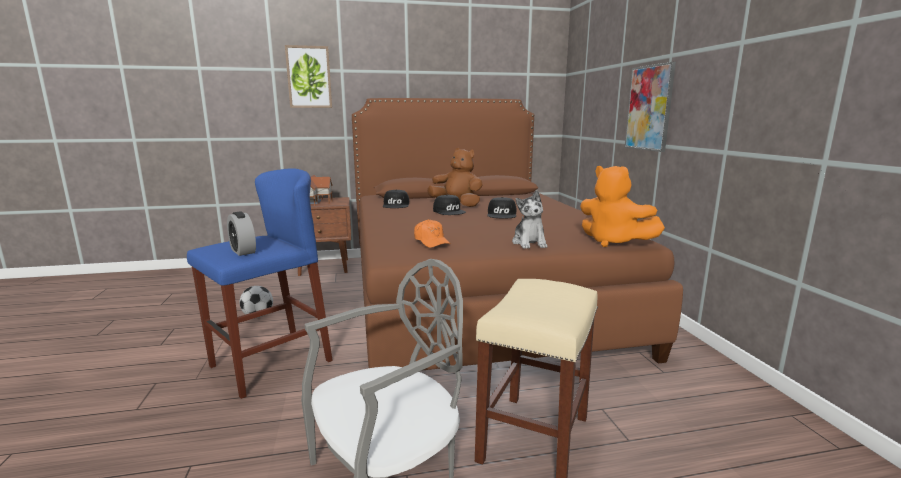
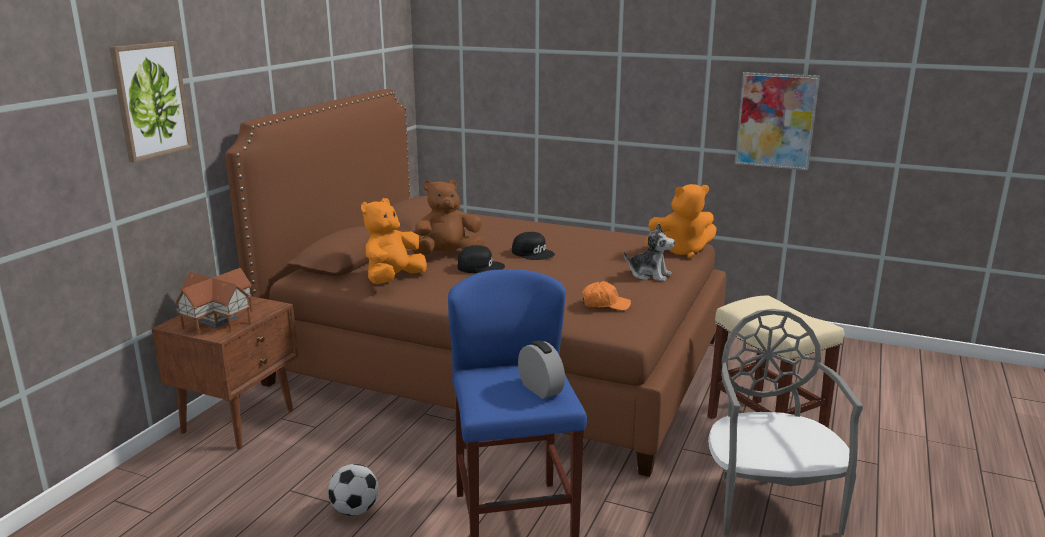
camera: 55 degrees left, 5 degrees up
alarm clock [227,211,256,256] -> alarm clock turned 120 degrees counterclockwise [518,340,565,399]
black cap [383,189,409,208] -> orange plush toy [361,198,427,284]
picture [625,62,676,152] -> picture moved to [735,72,820,170]

